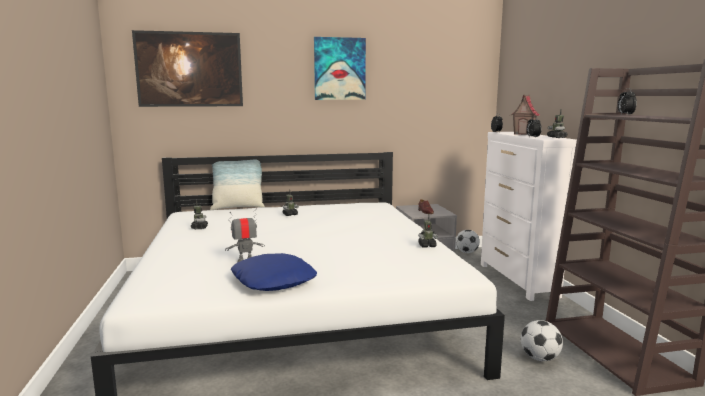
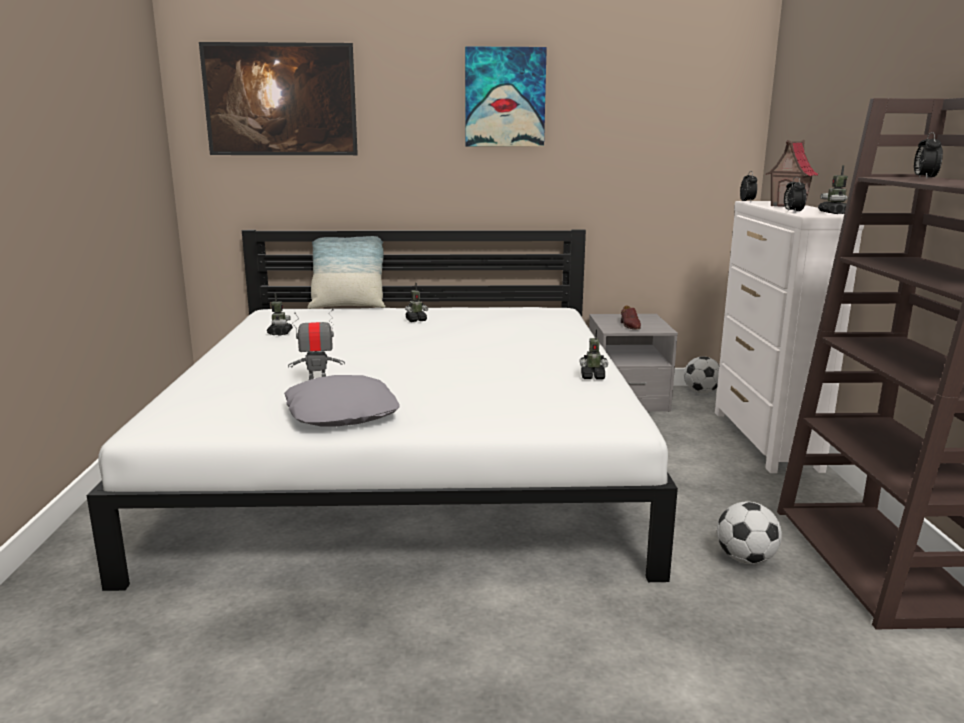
camera: 10 degrees right, 5 degrees up
blue pillow [231,253,317,291] -> grey pillow [284,375,400,427]

